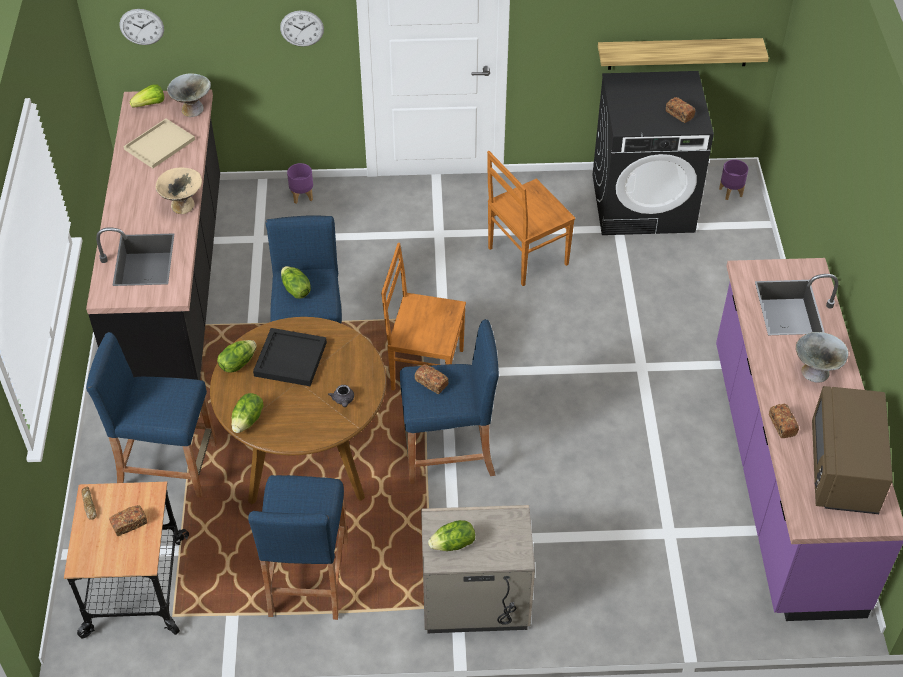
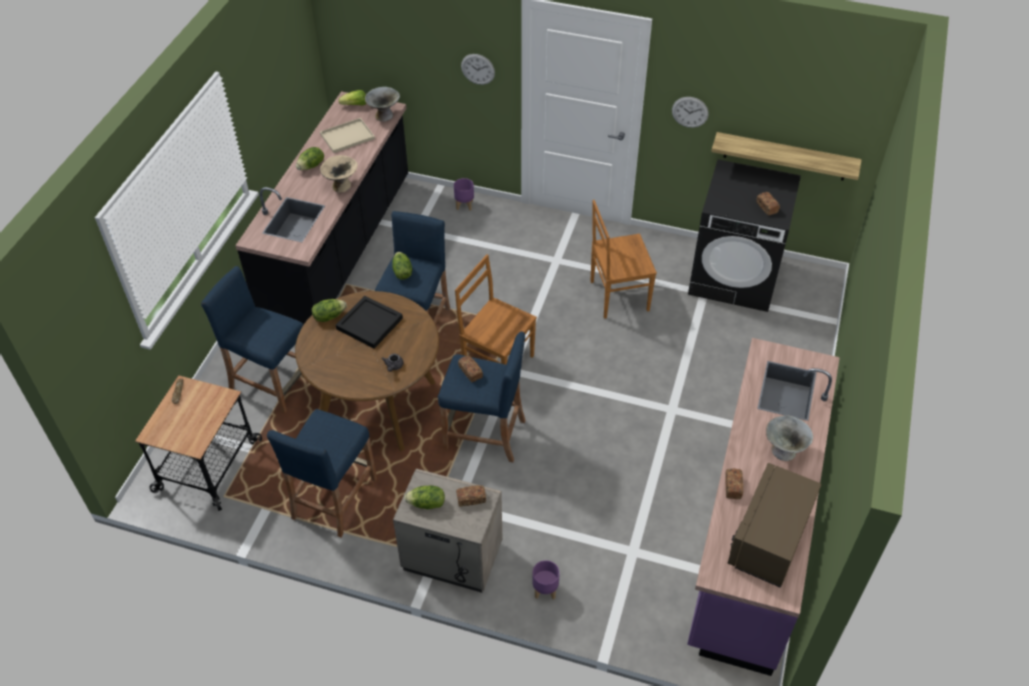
camera: 20 degrees right, 0 degrees up
bread [109,505,147,536] -> bread moved to [456,485,486,507]
wall clock [119,9,164,45] -> wall clock moved to [672,97,708,128]
lettuce [232,393,264,433] -> lettuce moved to [296,147,324,170]
purple planter [719,160,748,200] -> purple planter moved to [532,560,560,600]

